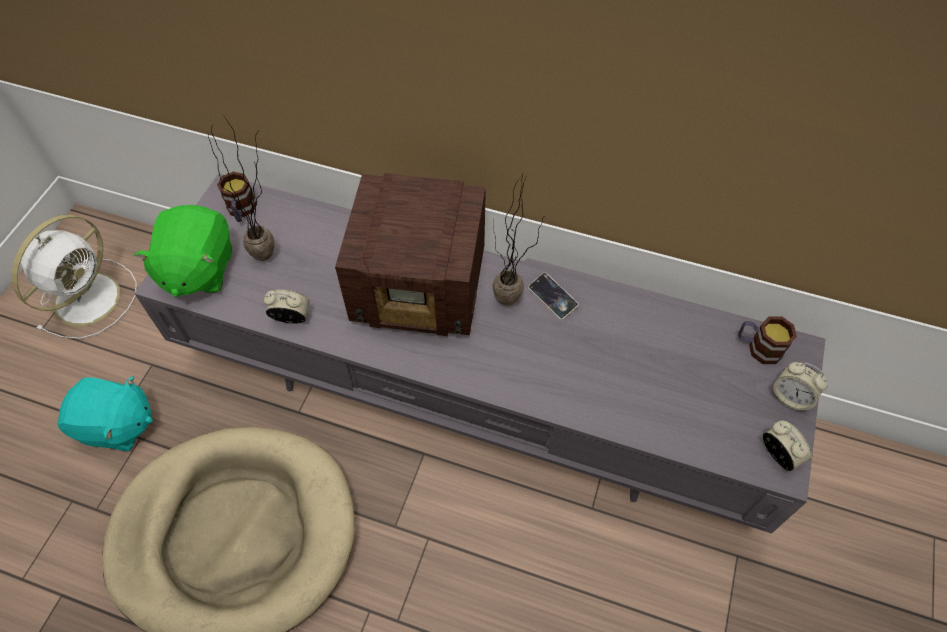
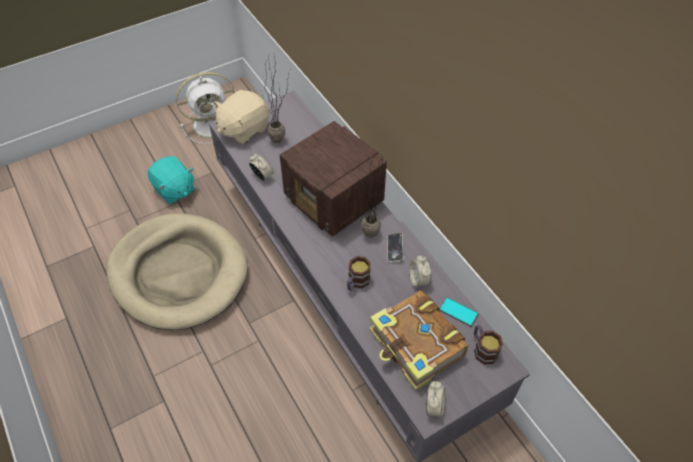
camera: 40 degrees right, 5 degrees down
green plush toy [134,205,232,297] -> beige plush toy [214,90,270,145]
mug [217,172,257,222] -> mug moved to [347,256,371,291]
alarm clock [773,362,828,411] -> alarm clock moved to [409,255,432,289]
none -> book [369,291,468,391]
none -> phone [440,297,479,327]

